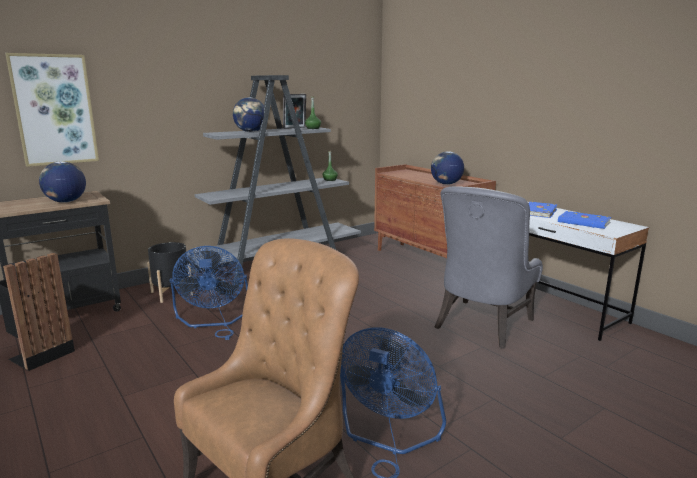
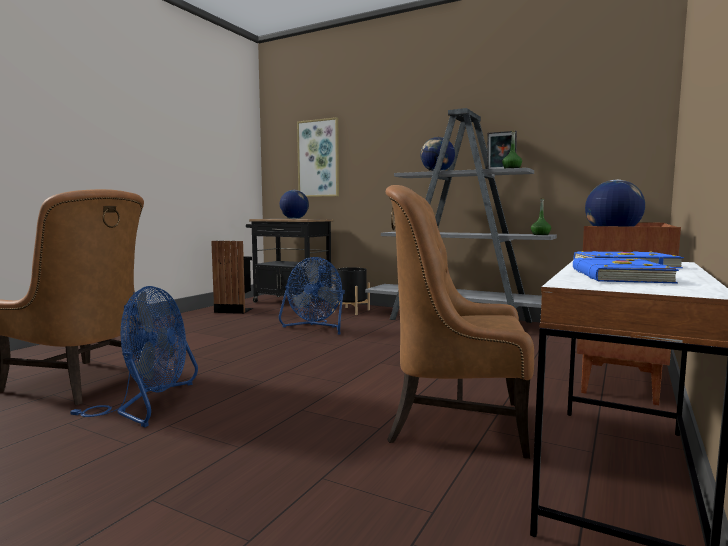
camera: 65 degrees right, 10 degrees down
blue fan [170,246,248,340] -> blue fan turned 150 degrees clockwise [279,257,345,335]
grey chair [435,186,543,349] -> brown chair [386,185,534,459]

